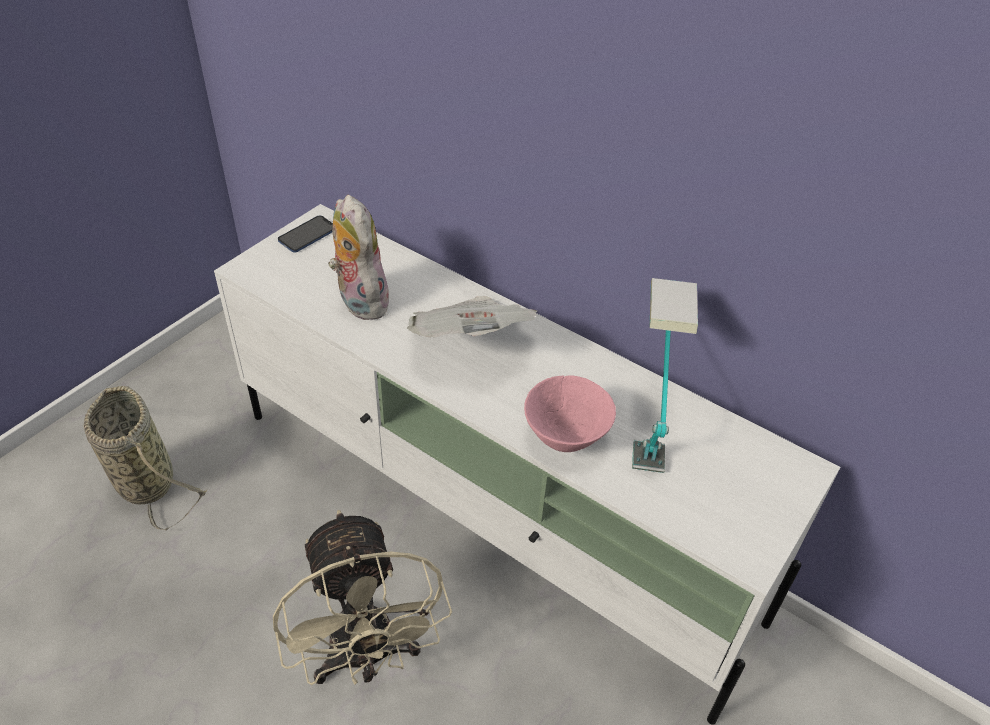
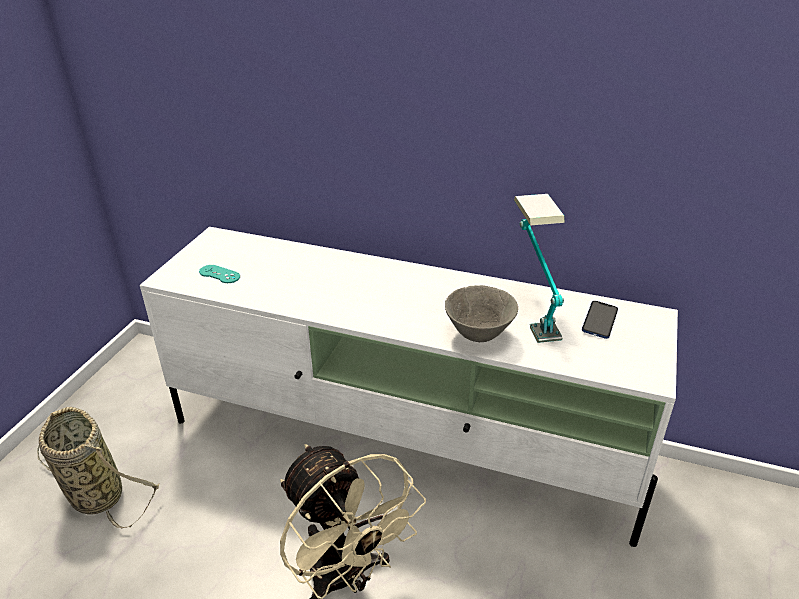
camera: 15 degrees left, 10 degrees down
phone [278,215,333,253] -> phone moved to [582,301,618,339]
plush toy [328,195,393,320] -> none
newspaper [407,296,537,338] -> none
pink bowl [524,375,616,452] -> grey bowl [445,285,518,342]
none -> turquoise game controller [199,265,240,283]

